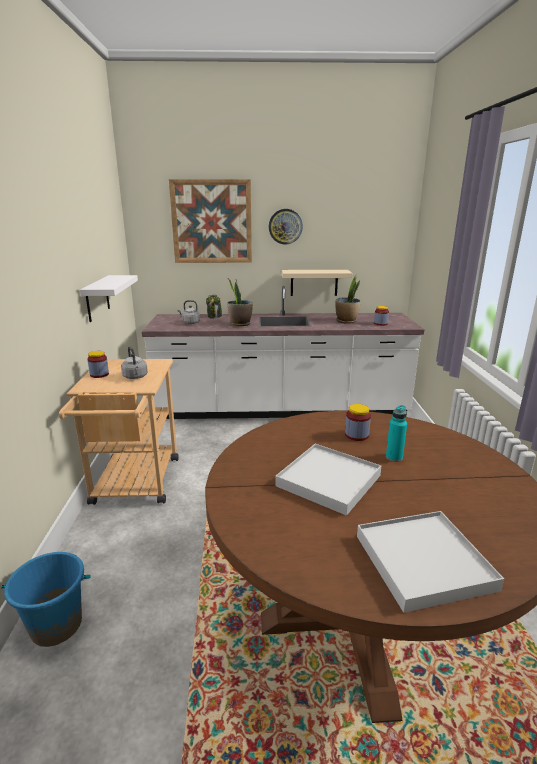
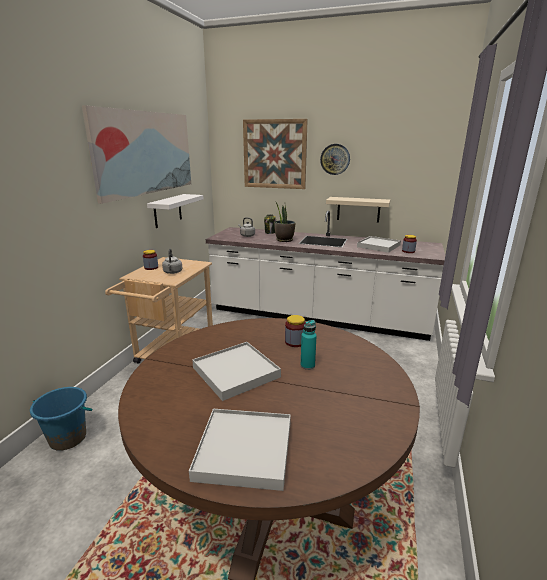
camera: 20 degrees right, 0 degrees up
potted plant [336,275,361,324] -> white tray [357,236,401,253]
none -> picture [82,105,191,204]

